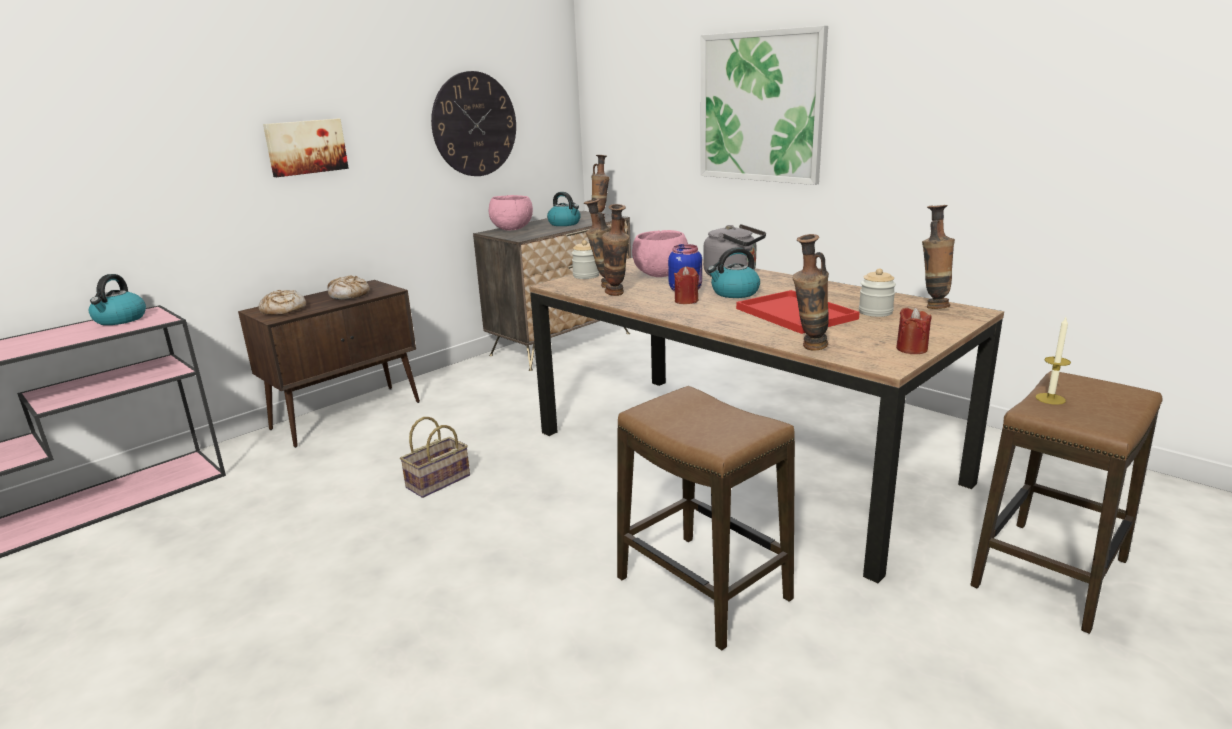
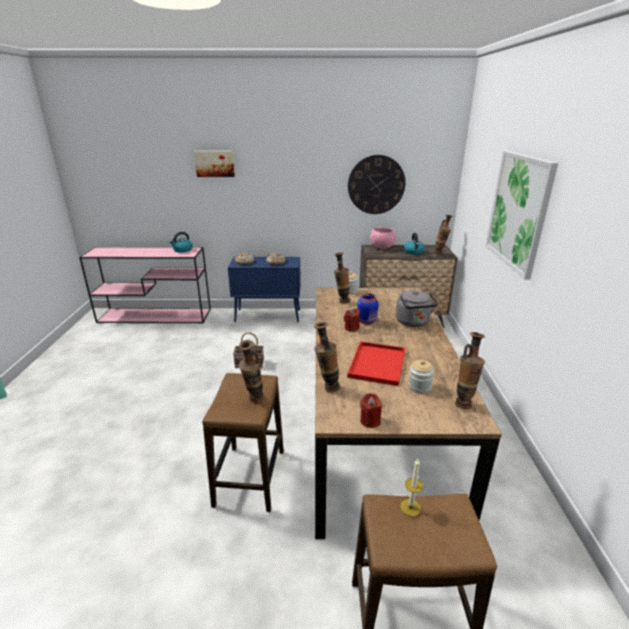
camera: 45 degrees right, 5 degrees up
brown cabinet [238,280,420,448] -> blue cabinet [228,257,301,323]
picture [263,119,349,177] -> picture moved to [194,151,235,177]
vase [602,204,629,296] -> vase moved to [239,341,264,403]
pink bowl [632,230,688,277] -> none
kettle [707,247,760,298] -> none

